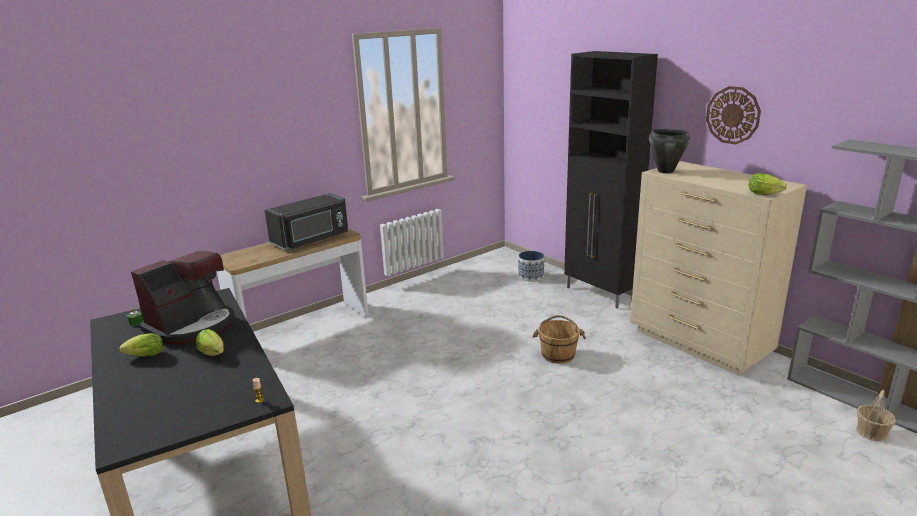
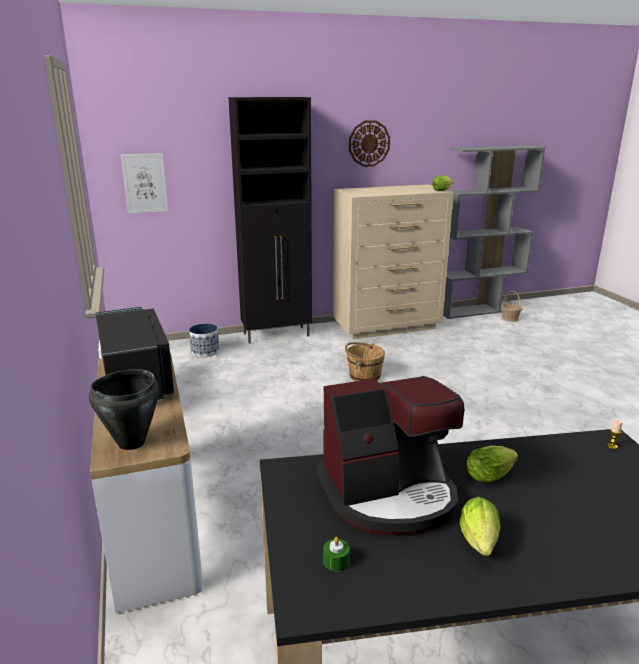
camera: 70 degrees left, 0 degrees up
coffee machine [131,251,235,345] -> coffee machine turned 105 degrees clockwise [316,376,464,535]
black cooking pot [649,129,690,173] -> black cooking pot moved to [89,369,159,450]
none -> picture [120,153,168,214]

